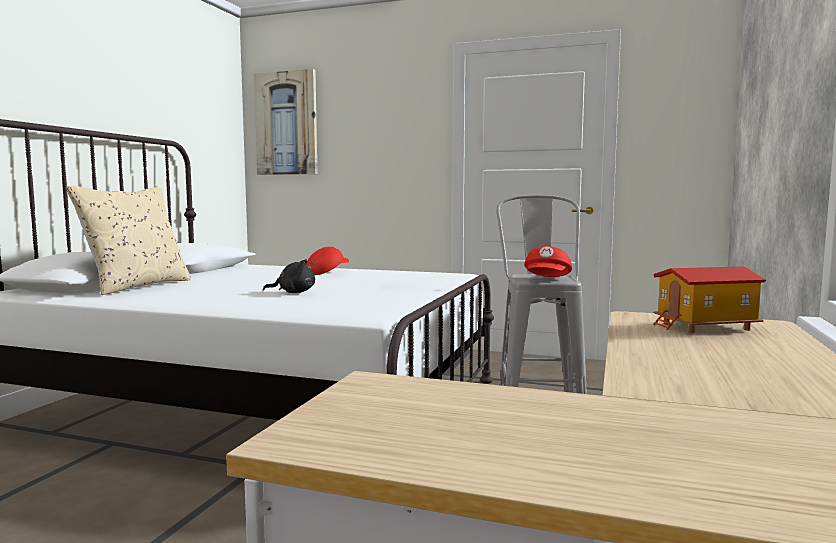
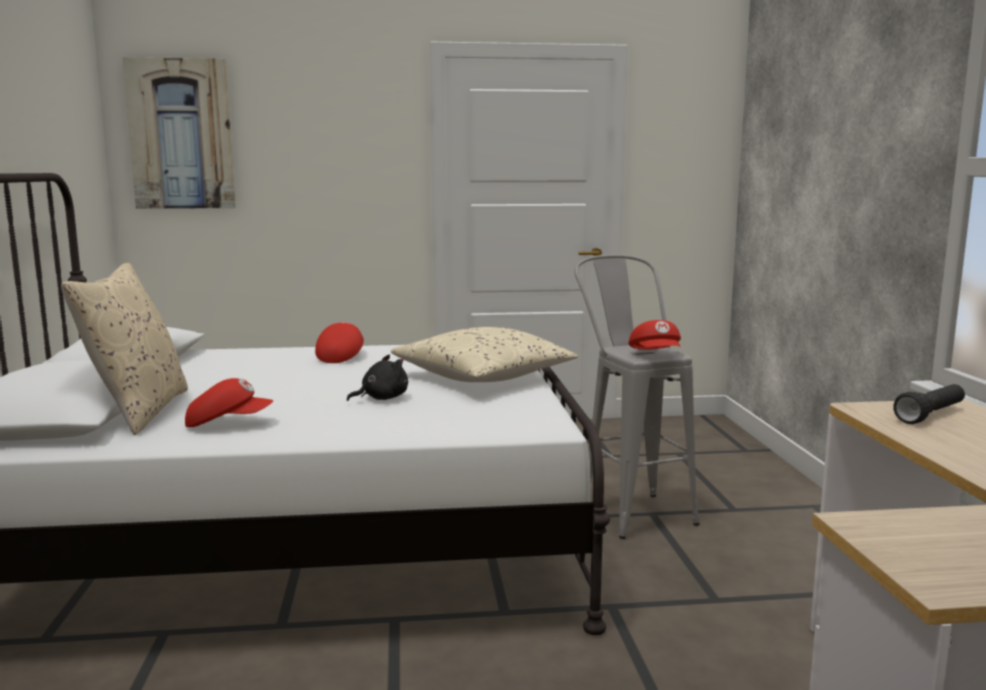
camera: 25 degrees left, 5 degrees up
toy house [653,266,766,333] -> black flashlight [893,384,965,424]
none -> red cap [185,378,273,427]
none -> beige pillow [391,327,578,382]

